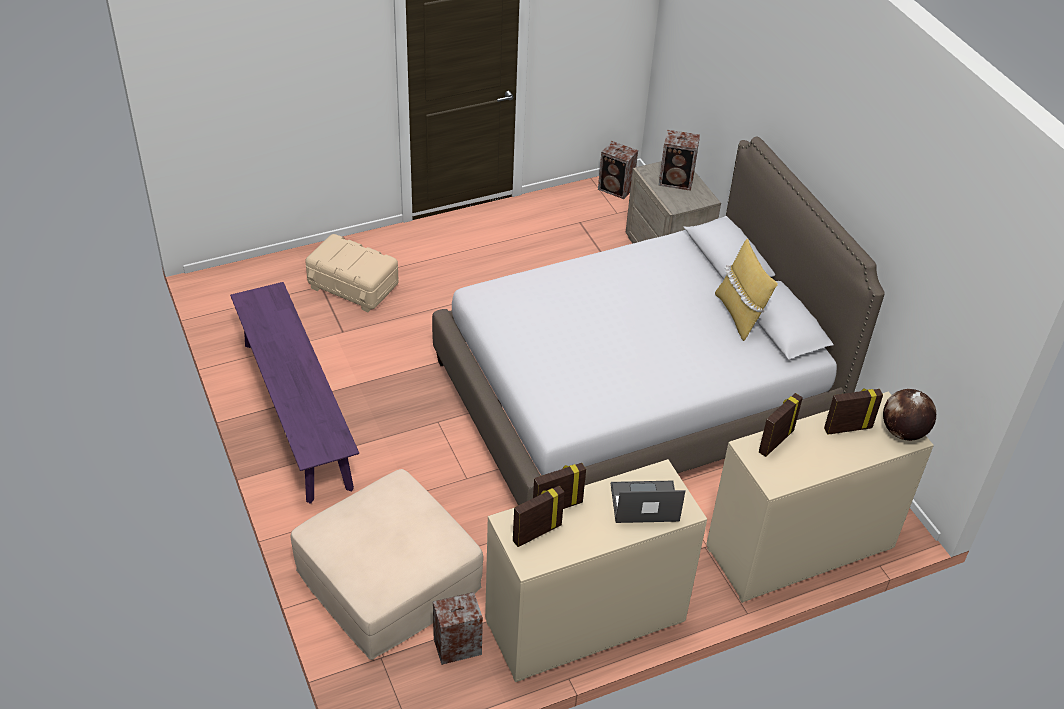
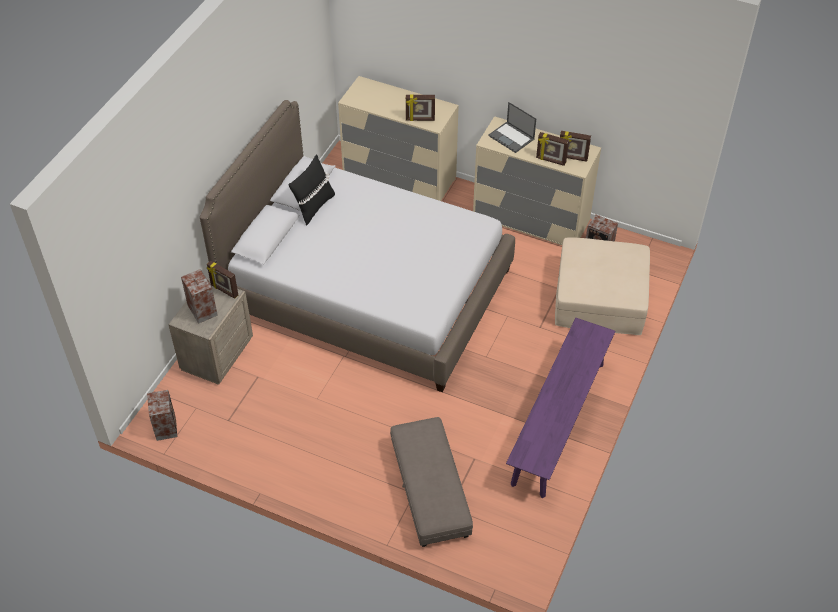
camera: 130 degrees left, 5 degrees up
beige storage box [305,234,399,312] -> grey ottoman [390,417,473,547]
yellow pillow [715,238,778,341] -> black pillow [288,154,335,226]
picture frame [824,389,883,435] -> picture frame moved to [207,260,238,299]
globe [883,389,936,441] -> none

